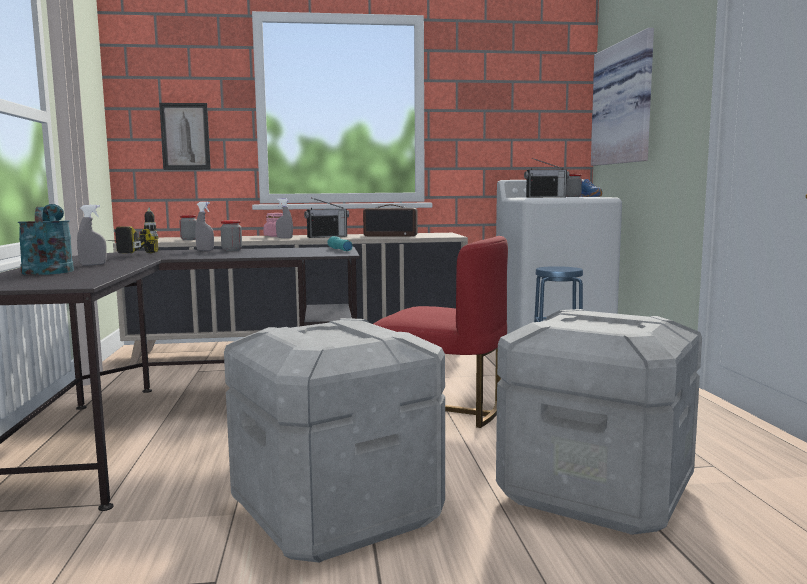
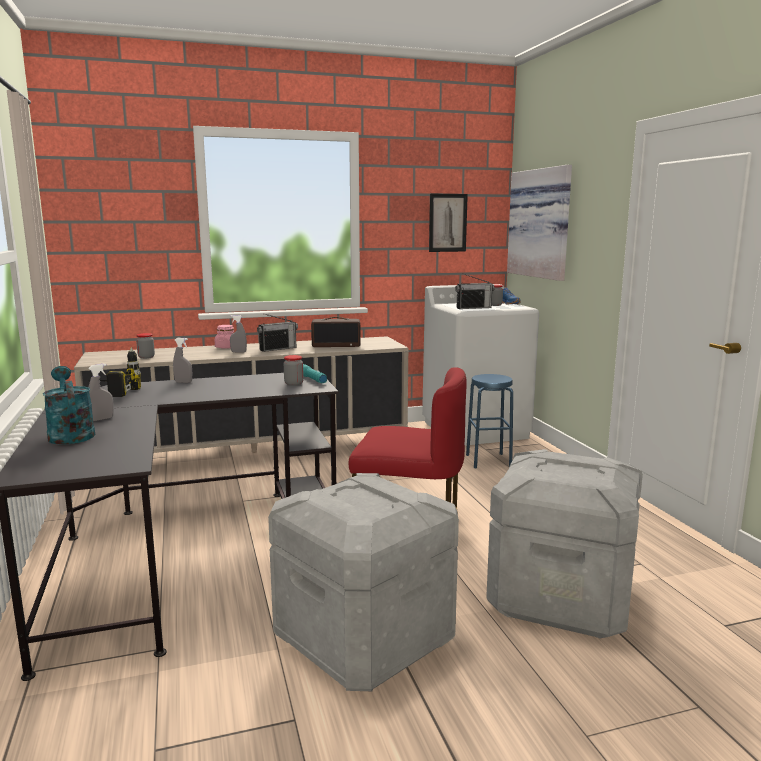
camera: 10 degrees left, 5 degrees up
picture [159,103,211,170] -> picture moved to [429,193,468,252]
jar [220,220,242,251] -> jar moved to [284,355,304,386]

